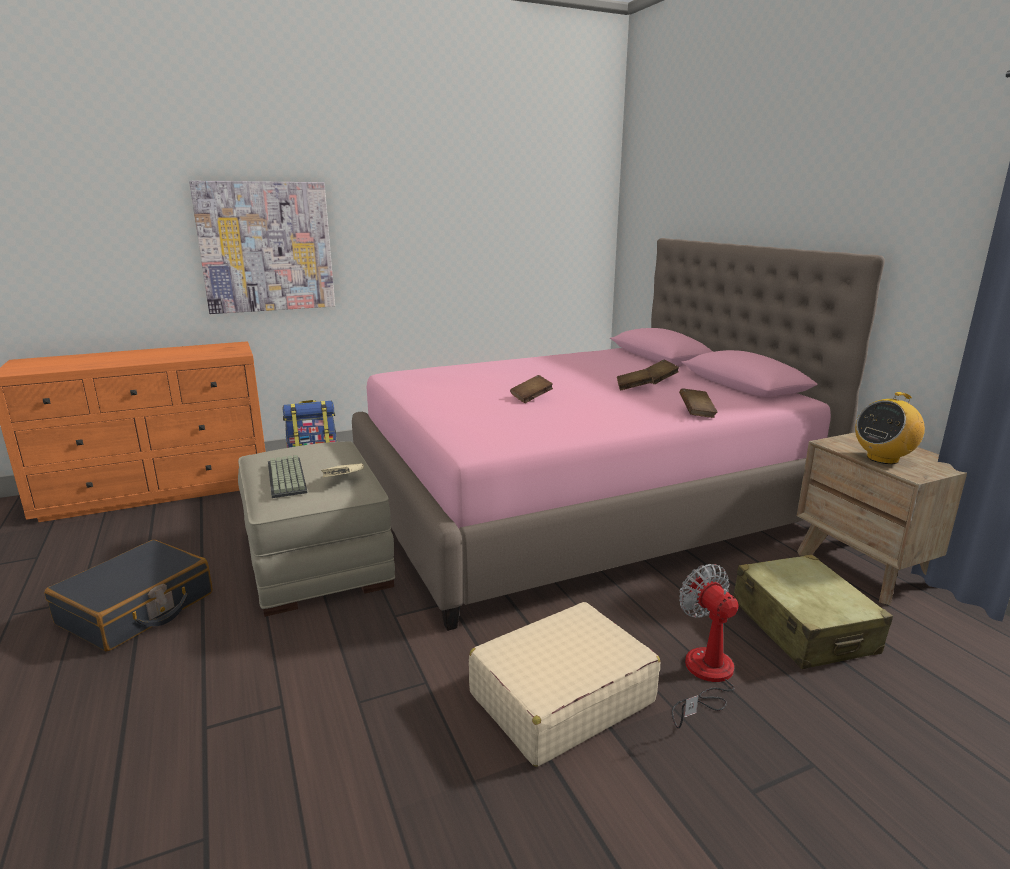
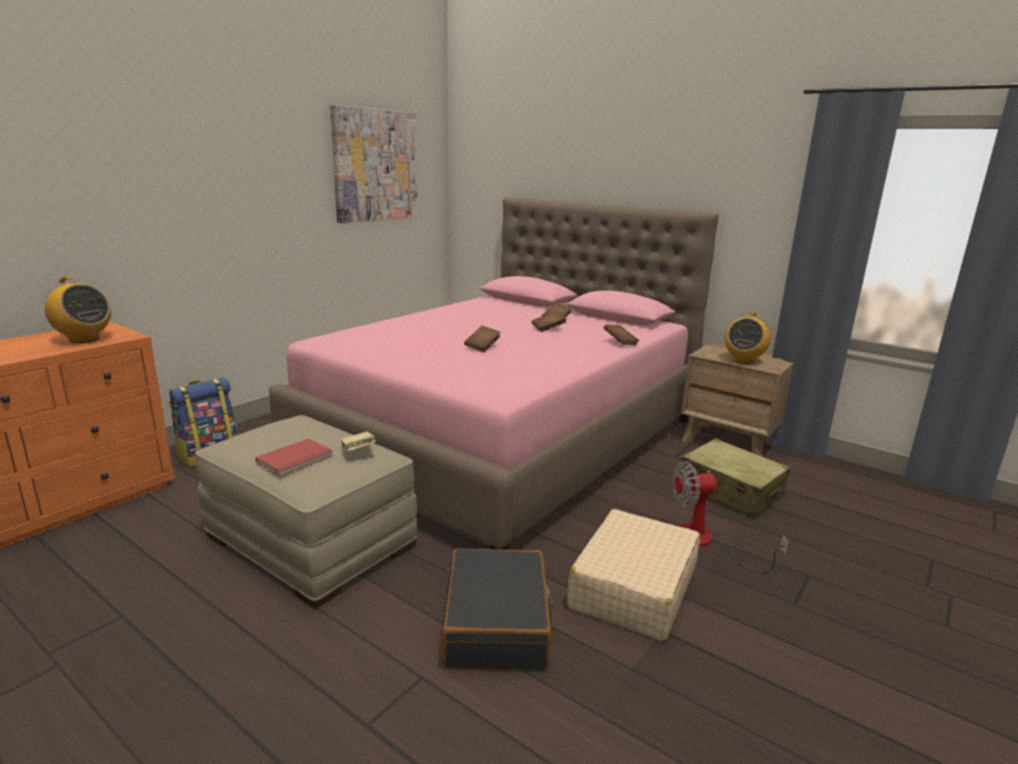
camera: 30 degrees left, 0 degrees up
black suitcase [44,540,213,652] -> black suitcase moved to [442,548,554,670]
picture [189,181,335,314] -> picture moved to [330,105,418,223]
keyboard [268,455,307,498] -> red book [255,439,333,477]
fan [672,564,738,729] -> fan turned 45 degrees counterclockwise [673,461,789,572]
none -> radio [42,277,111,343]

